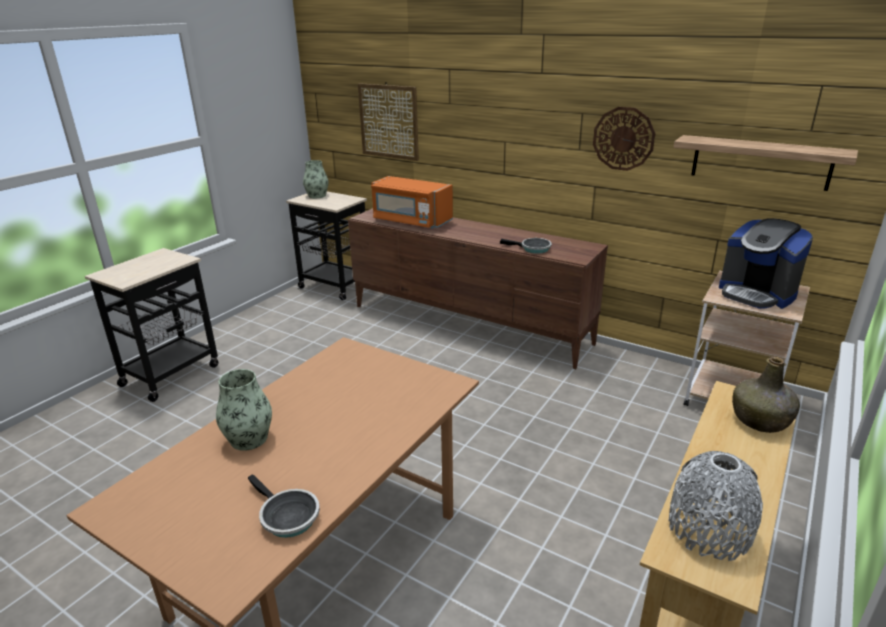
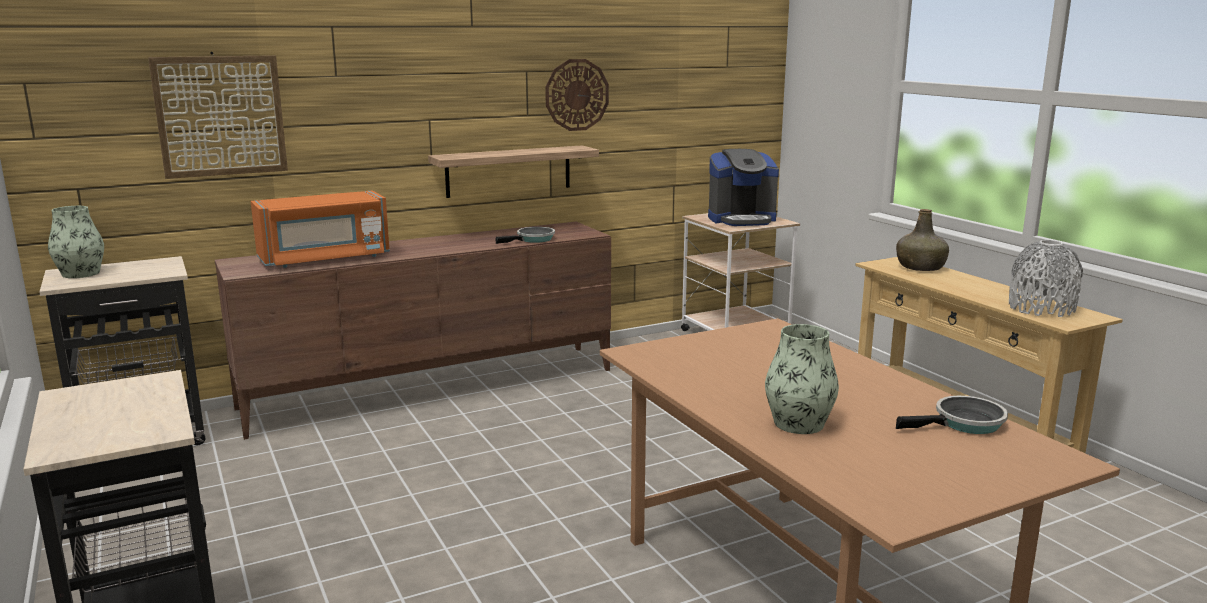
camera: 60 degrees left, 10 degrees down
shelf [673,135,858,191] -> shelf moved to [428,145,599,198]

